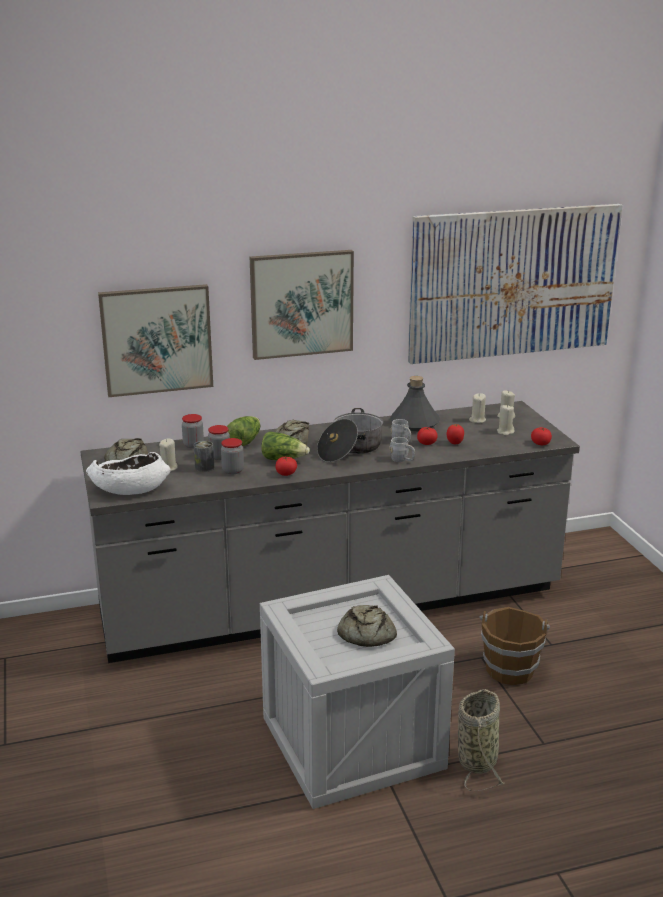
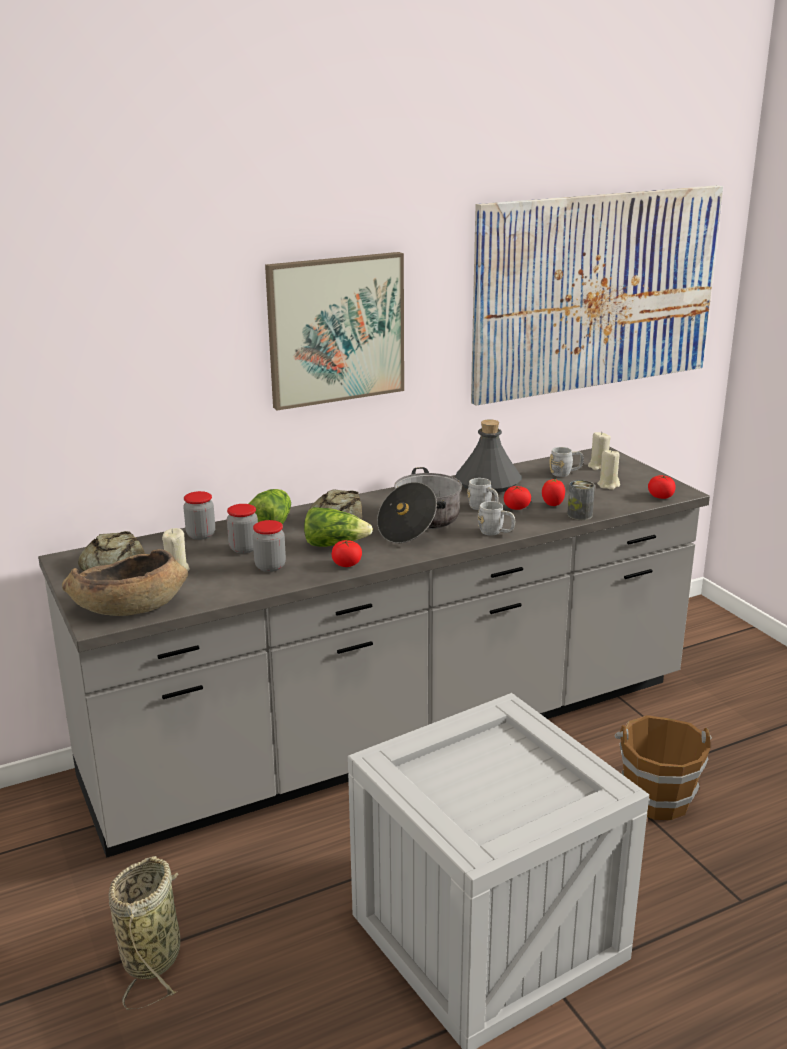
camera: 10 degrees left, 0 degrees up
white bowl [86,452,171,495] -> brown bowl [62,549,188,616]
picture [98,284,213,397] -> none
can [194,441,214,472] -> can moved to [567,480,595,520]
bread [337,605,397,647] -> none
basket [458,689,504,791] -> basket moved to [109,856,180,1010]
beige candle [469,393,486,423] -> grey mug [549,447,584,477]

